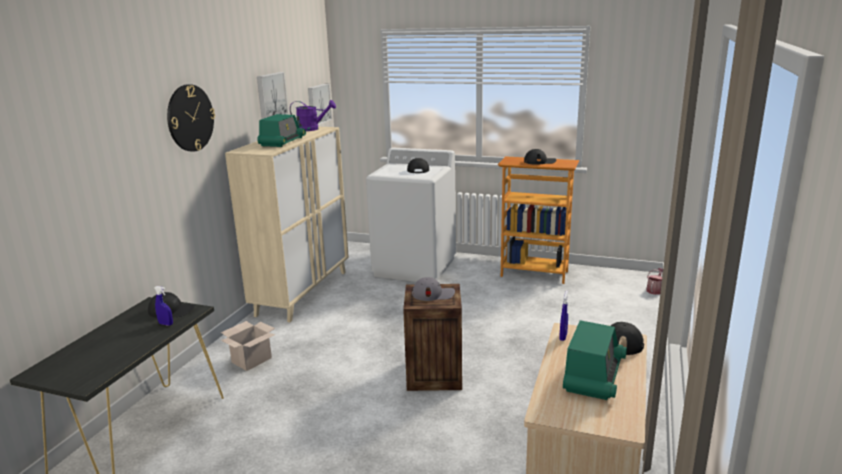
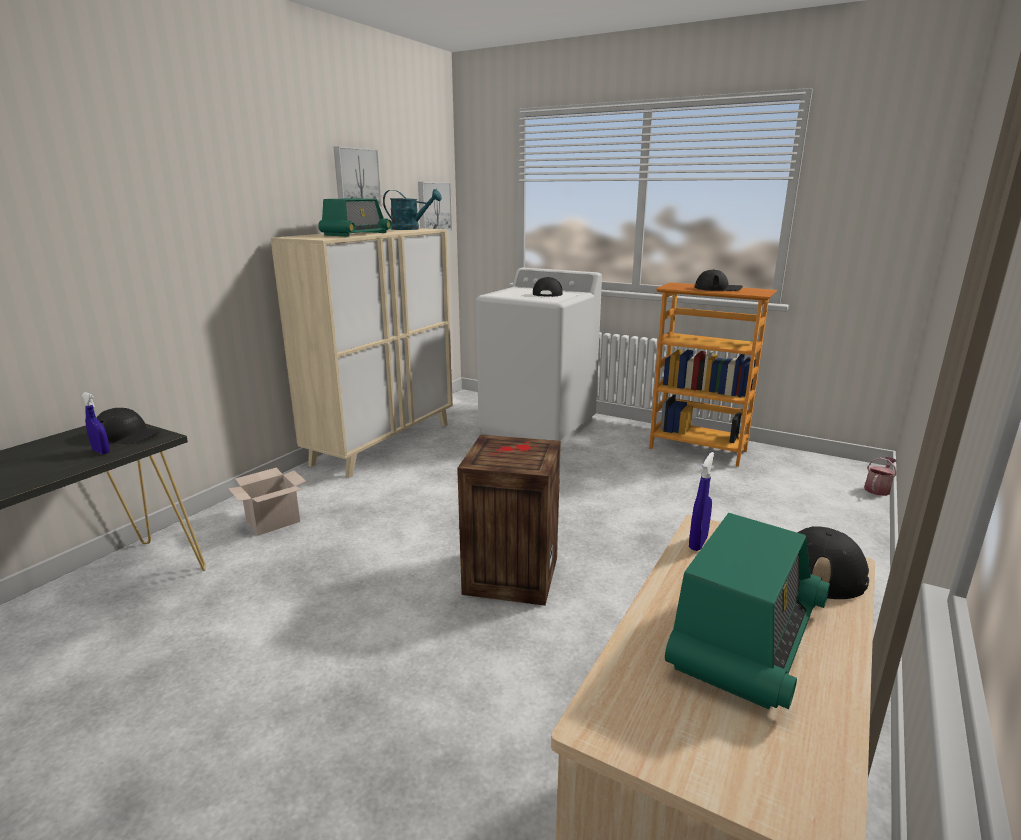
camera: 10 degrees right, 0 degrees up
wall clock [167,84,215,152] -> none
purple watering can [290,100,336,131] -> turquoise watering can [383,189,442,230]
grey cap [412,277,455,301] -> none

